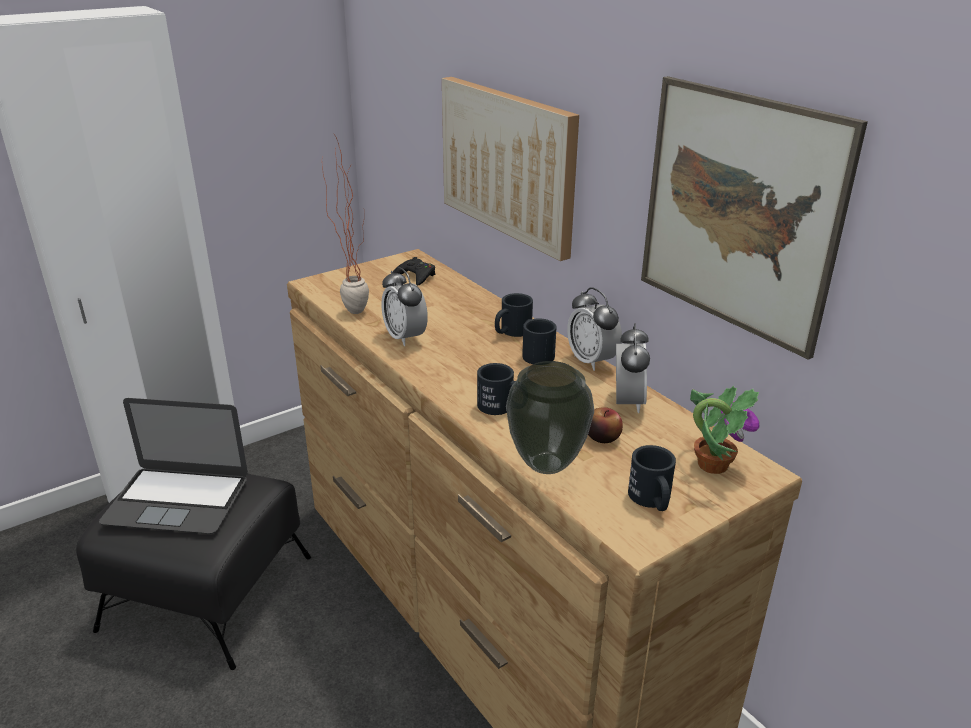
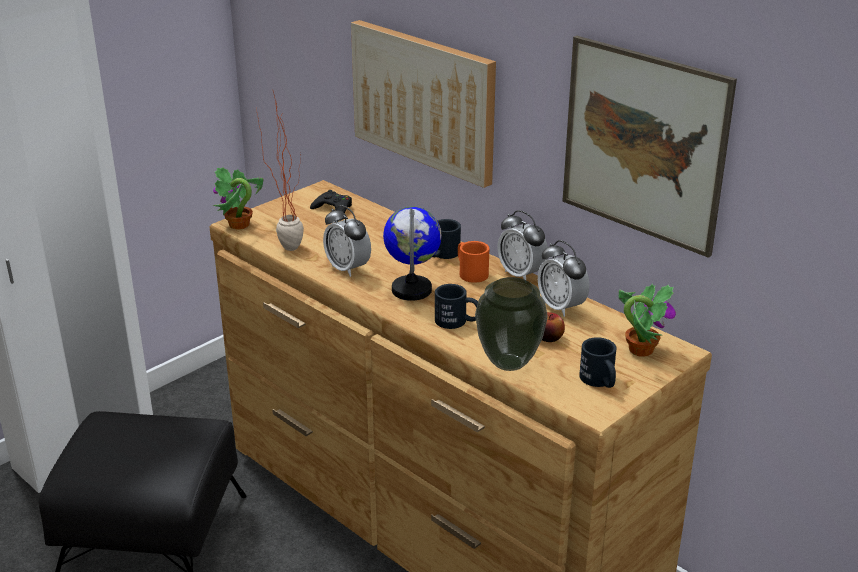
camera: 10 degrees left, 0 degrees up
laptop [99,398,248,534] -> none
black mug [522,319,557,364] -> orange mug [458,241,490,283]
alarm clock [616,323,650,413] -> alarm clock turned 150 degrees clockwise [538,240,590,317]
none -> potted plant [213,167,263,230]
none -> globe [383,206,442,301]

